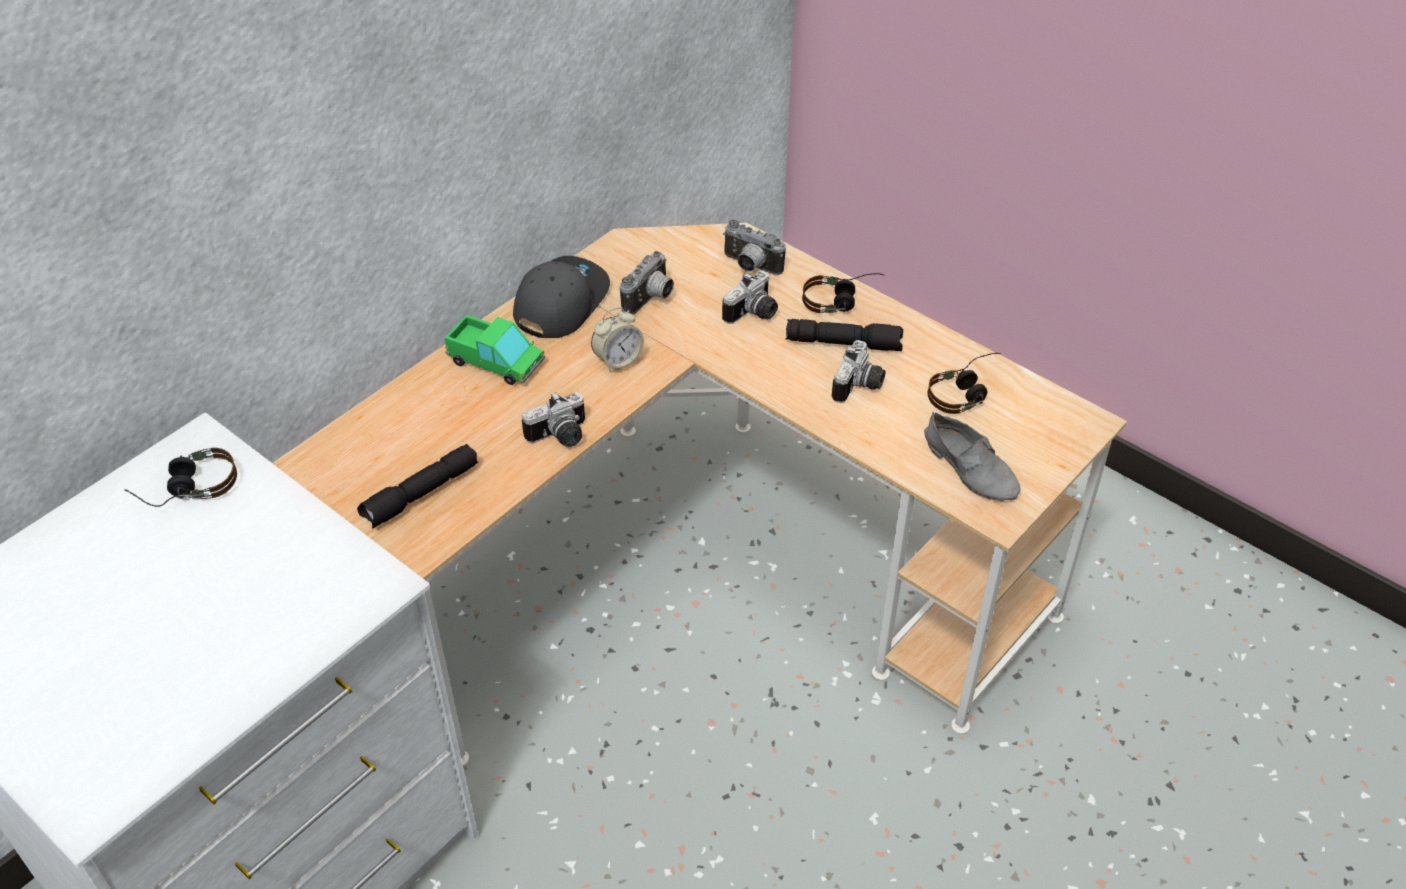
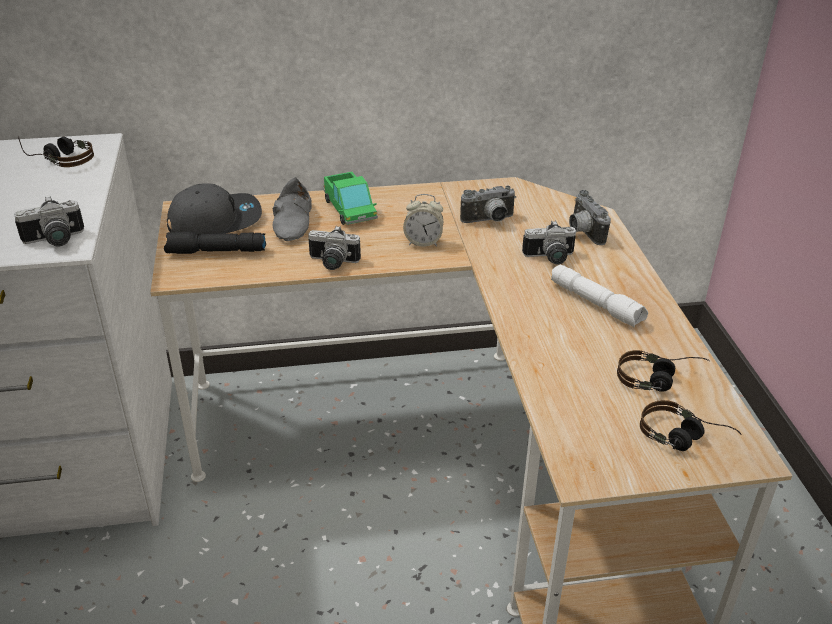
camera: 40 degrees right, 10 degrees down
grey cap [513,256,610,338] -> grey cap moved to [167,183,262,236]
black flashlight [786,319,903,351] -> white flashlight [551,264,648,327]
headphones [802,273,885,313] -> headphones moved to [640,400,742,451]
camera [832,340,886,403] -> camera moved to [14,196,84,246]
grey shoe [924,412,1020,501] -> grey shoe moved to [273,177,312,241]

